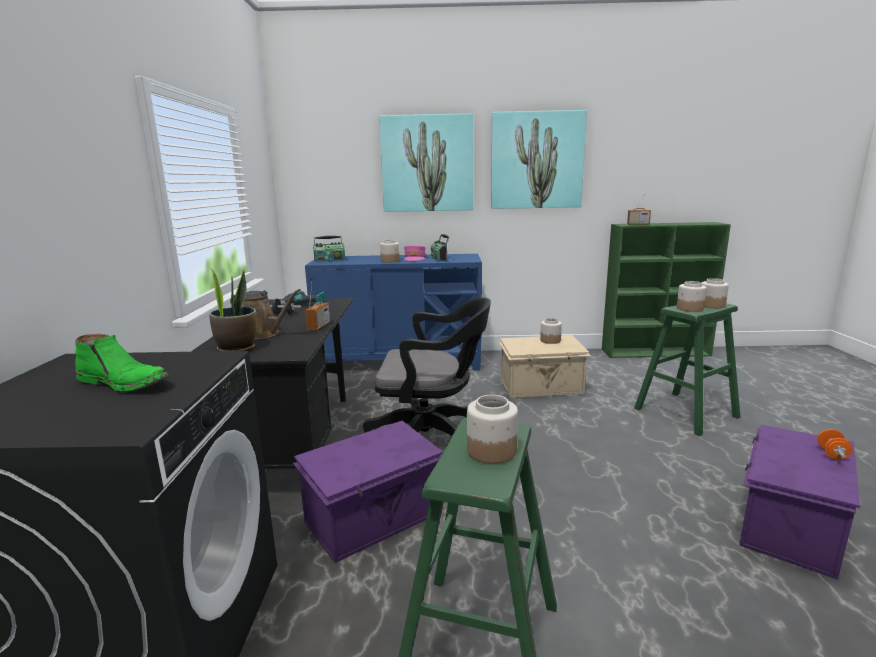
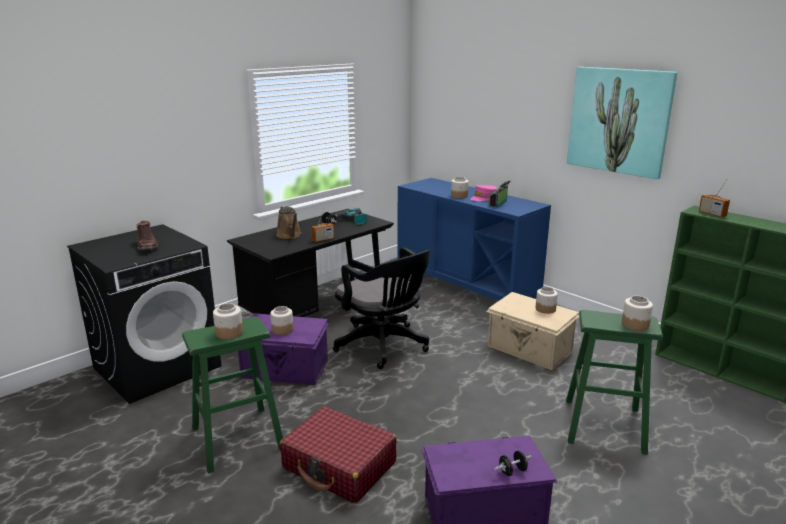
camera: 45 degrees right, 5 degrees up
green boot [75,334,169,392] -> brown boot [137,221,158,251]
potted plant [209,269,257,351] -> none
radio [313,236,345,262] -> none
picture [379,113,473,212] -> none
jar [677,281,707,312] -> jar moved to [270,306,293,335]
orange dumbbell [817,429,853,459] -> black dumbbell [494,450,532,476]
none -> red suitcase [280,406,397,503]

